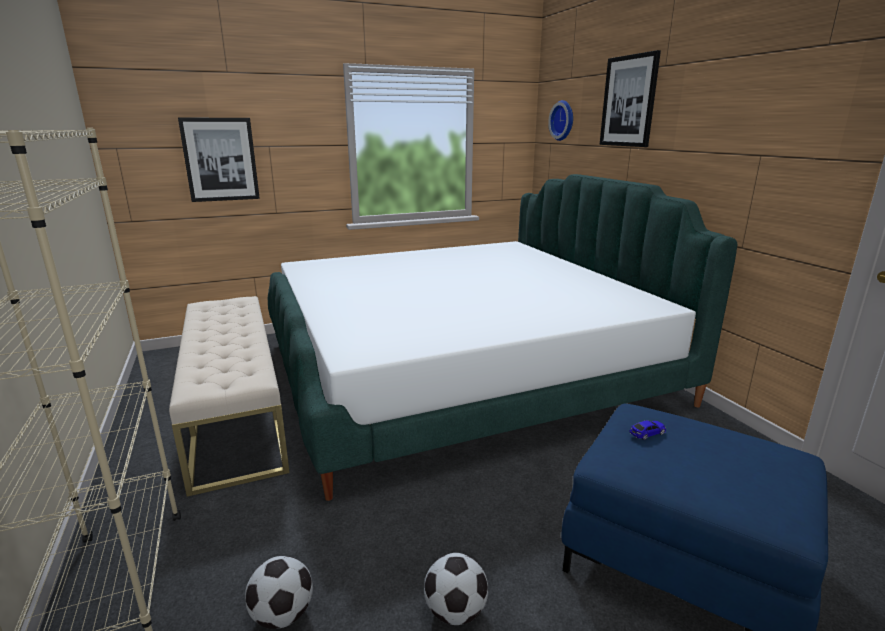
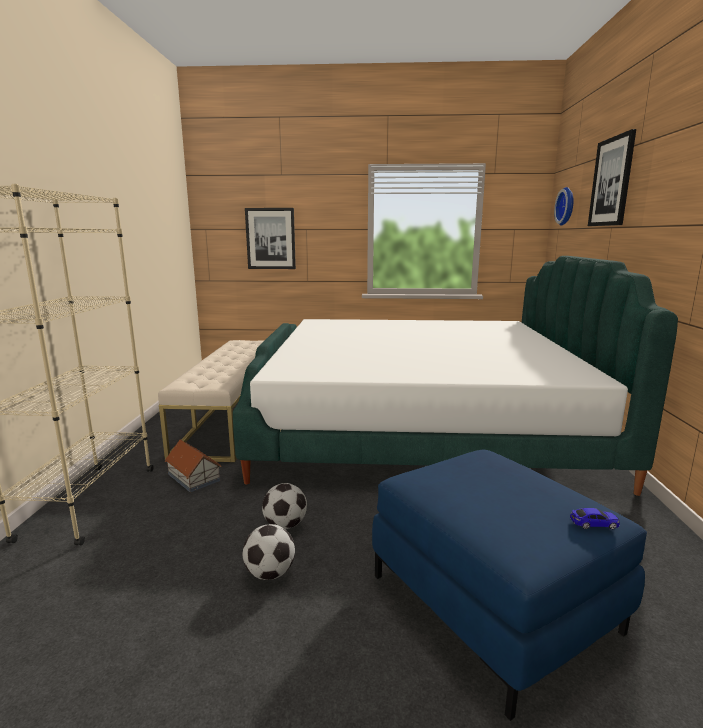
camera: 25 degrees right, 5 degrees down
football [245,556,313,629] -> football moved to [262,483,307,529]
toy car [630,420,666,440] -> toy car moved to [570,508,620,529]
none -> toy house [165,440,221,492]

